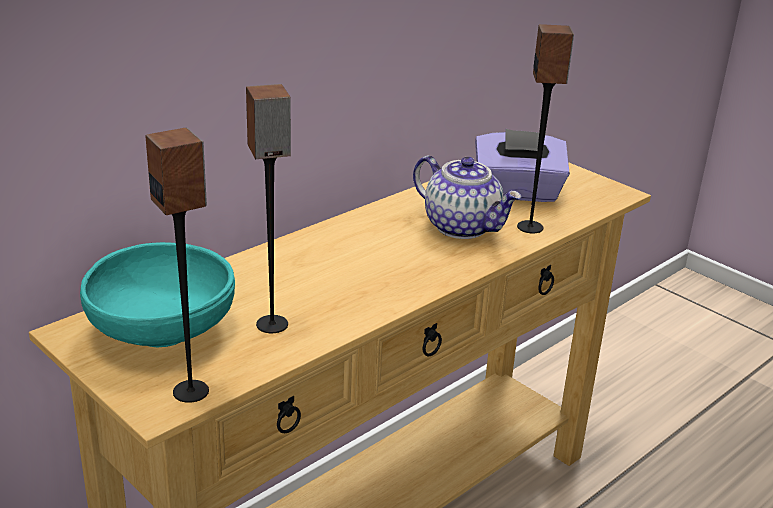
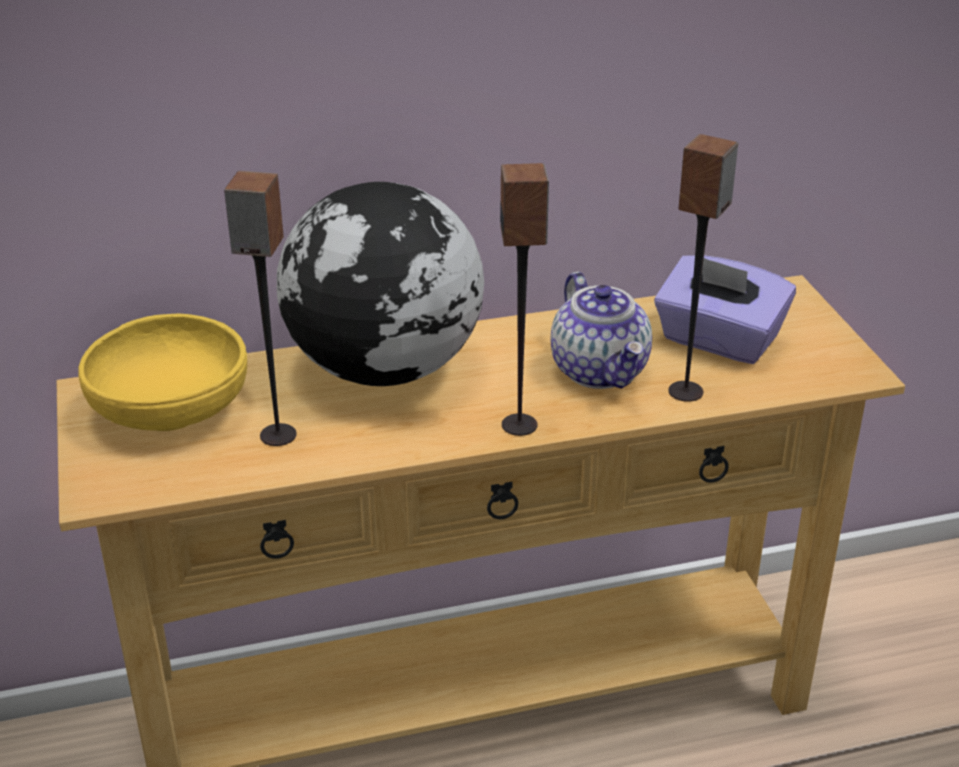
camera: 30 degrees right, 5 degrees up
turquoise bowl [80,242,235,348] -> yellow bowl [78,314,247,431]
speaker [145,128,209,403] -> speaker moved to [500,163,549,436]
none -> globe [277,182,484,386]

